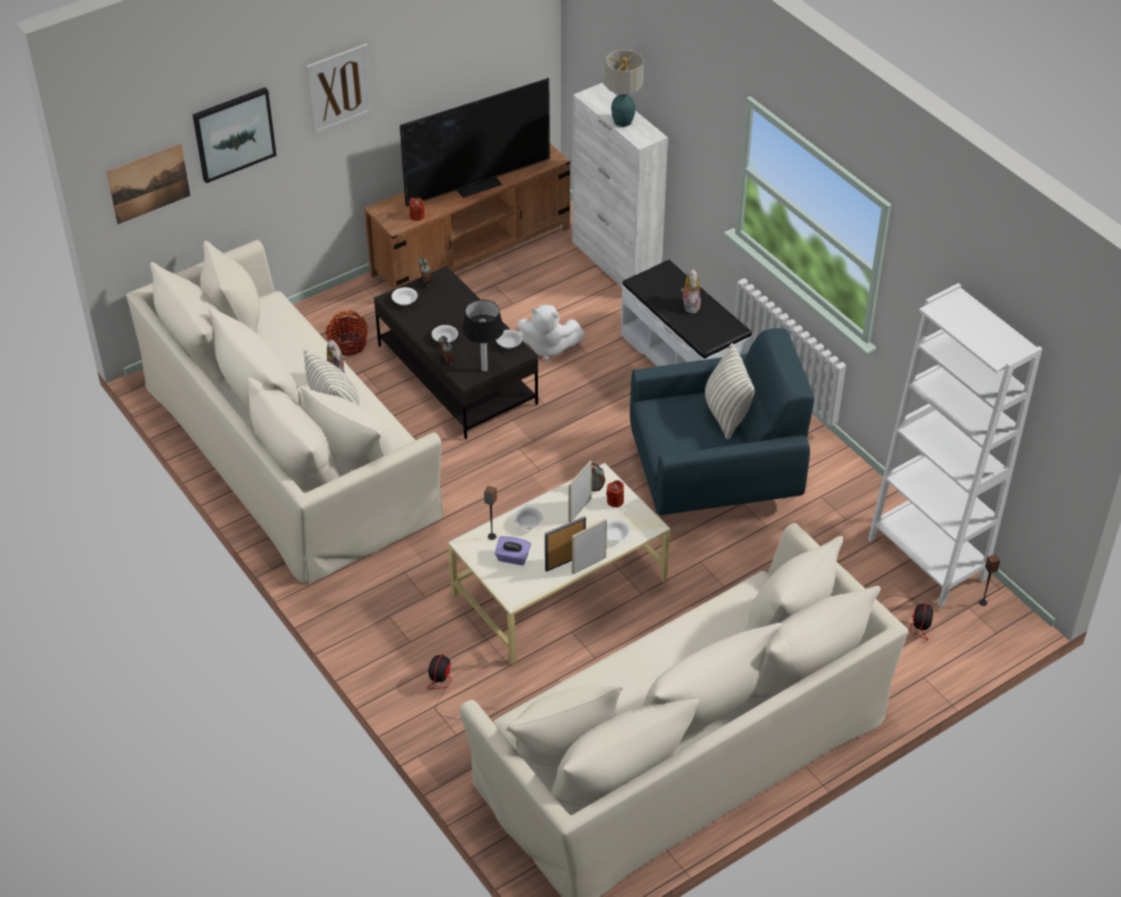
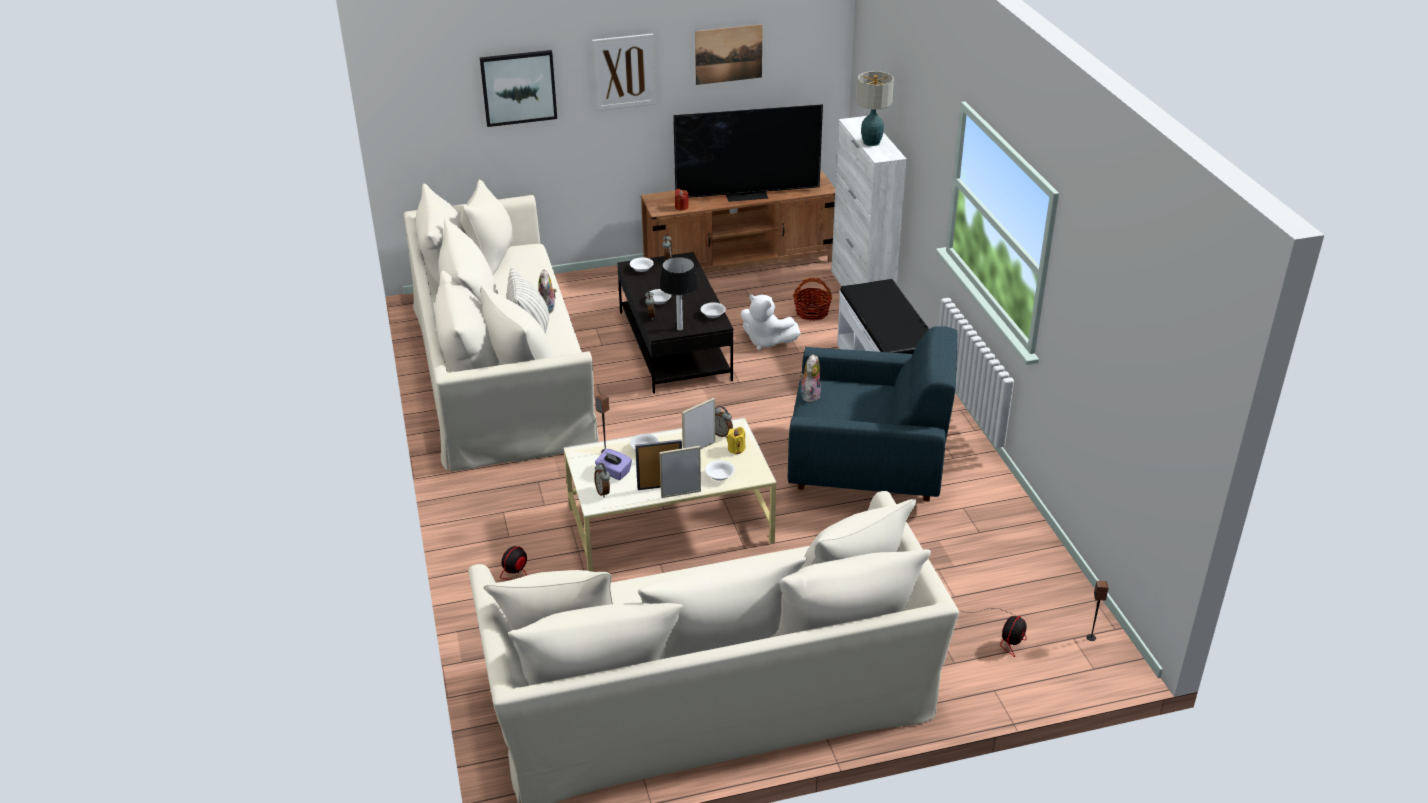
camera: 20 degrees right, 10 degrees down
picture [106,143,190,224] -> picture moved to [695,24,763,85]
basket [325,310,368,356] -> basket moved to [793,278,832,321]
red candle [606,480,624,508] -> yellow candle [727,427,746,454]
plush toy [681,269,701,314] -> plush toy moved to [800,354,821,403]
pillow [705,343,754,439] -> none
white bookcase [868,283,1042,606] -> none
none -> alarm clock [594,463,610,498]

